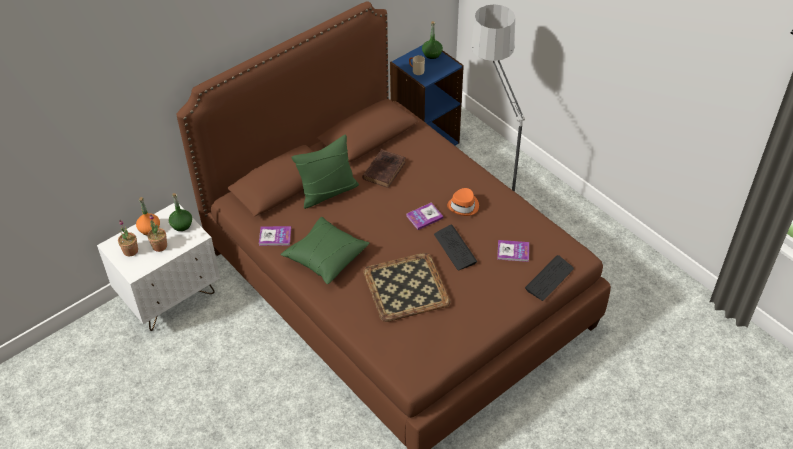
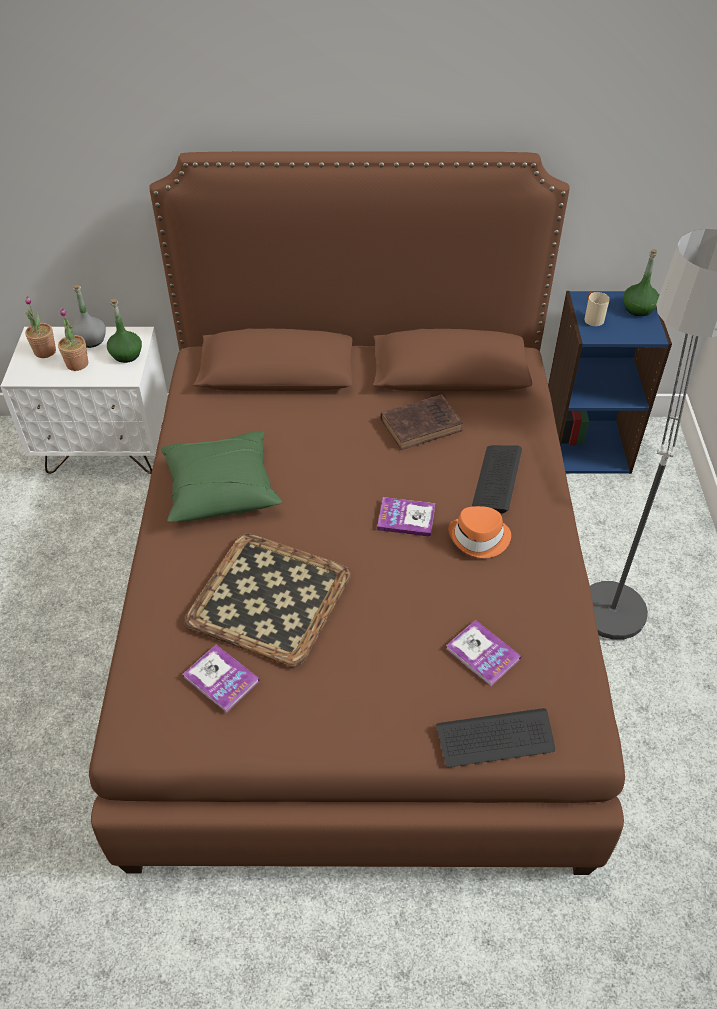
camera: 40 degrees right, 0 degrees up
orange bottle [136,197,160,235] -> grey bottle [72,284,106,348]
book [259,226,291,246] -> book moved to [183,645,260,713]
green pillow [291,135,359,209] -> none
keyboard [434,225,477,270] -> keyboard moved to [472,445,522,513]

